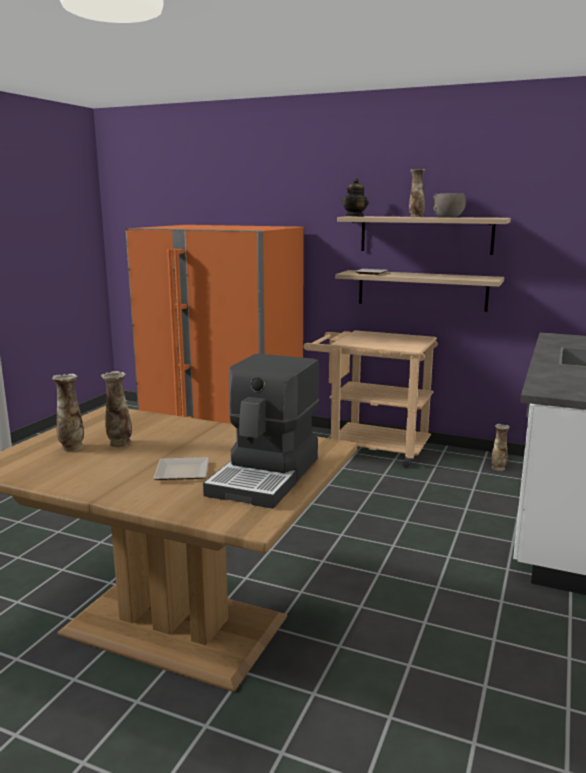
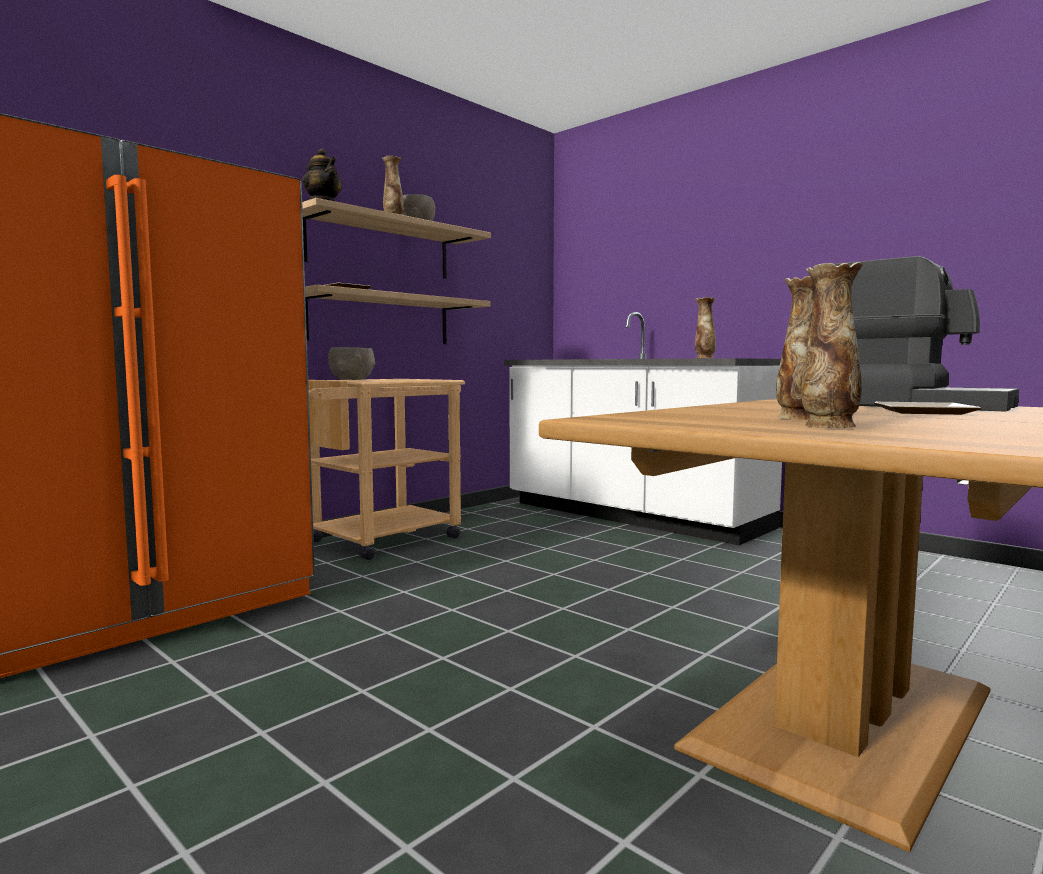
camera: 70 degrees left, 10 degrees down
vase [491,424,510,471] -> vase moved to [695,297,716,358]
none -> grey bowl [328,347,375,380]

